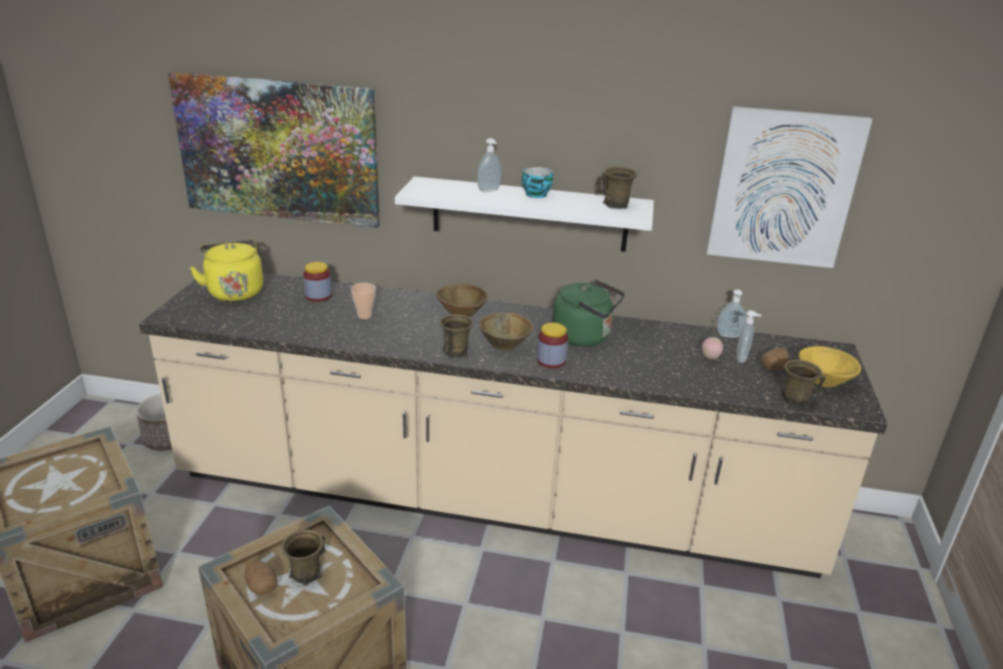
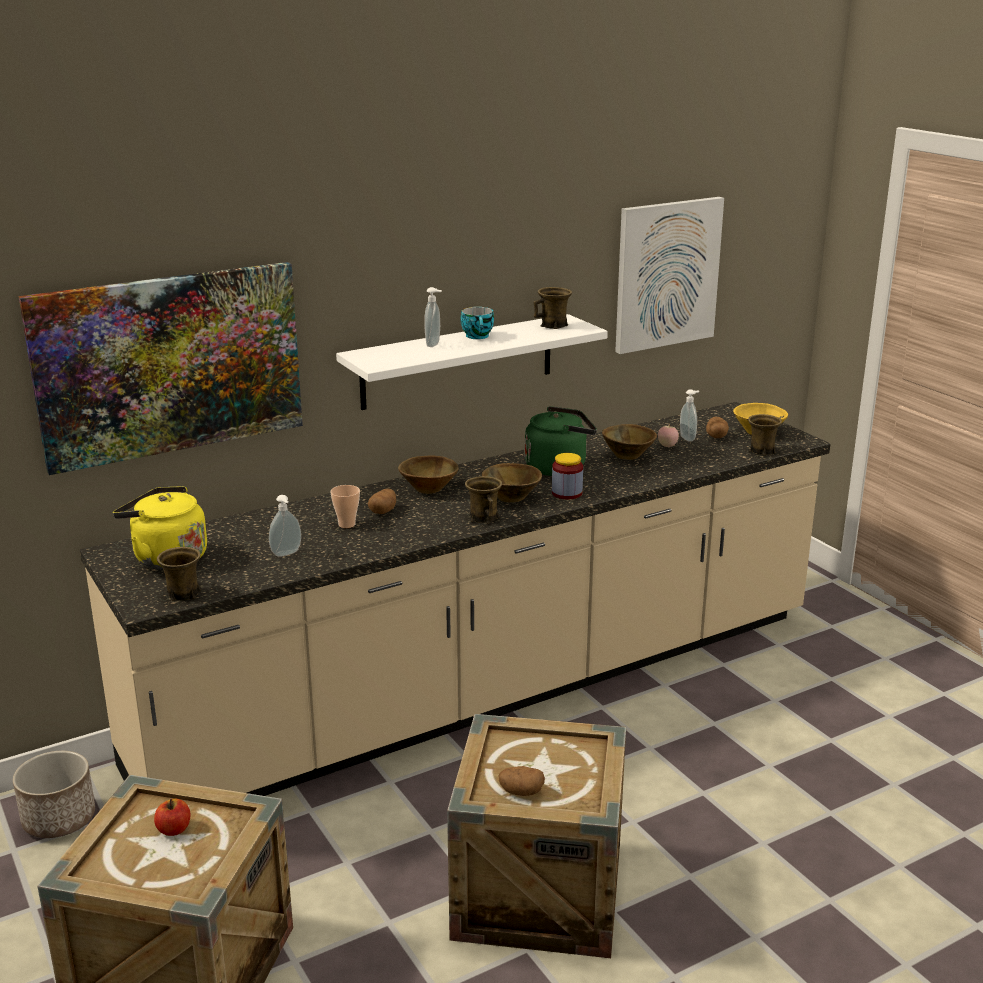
camera: 40 degrees left, 5 degrees down
brown mug [281,529,325,586] -> brown mug moved to [157,547,201,601]
jar [303,262,332,302] -> none
soap dispenser [717,289,746,338] -> soap dispenser moved to [269,495,301,557]
none -> apple [154,799,191,836]
none -> potato [368,489,396,514]
none -> brown bowl [602,424,657,460]

